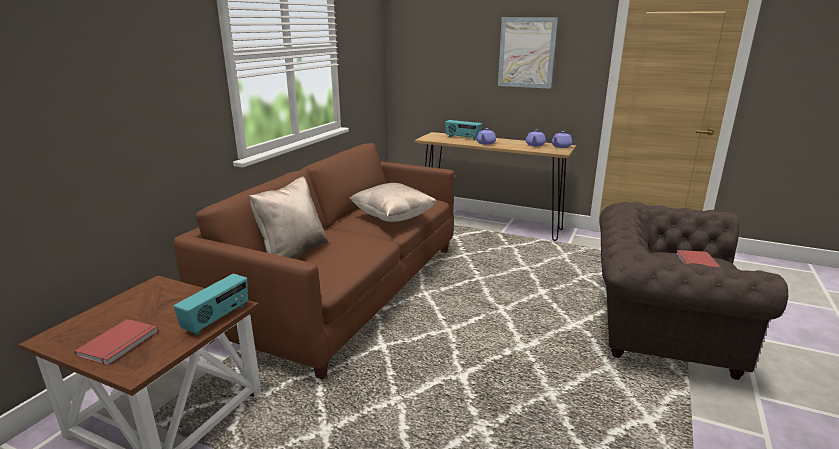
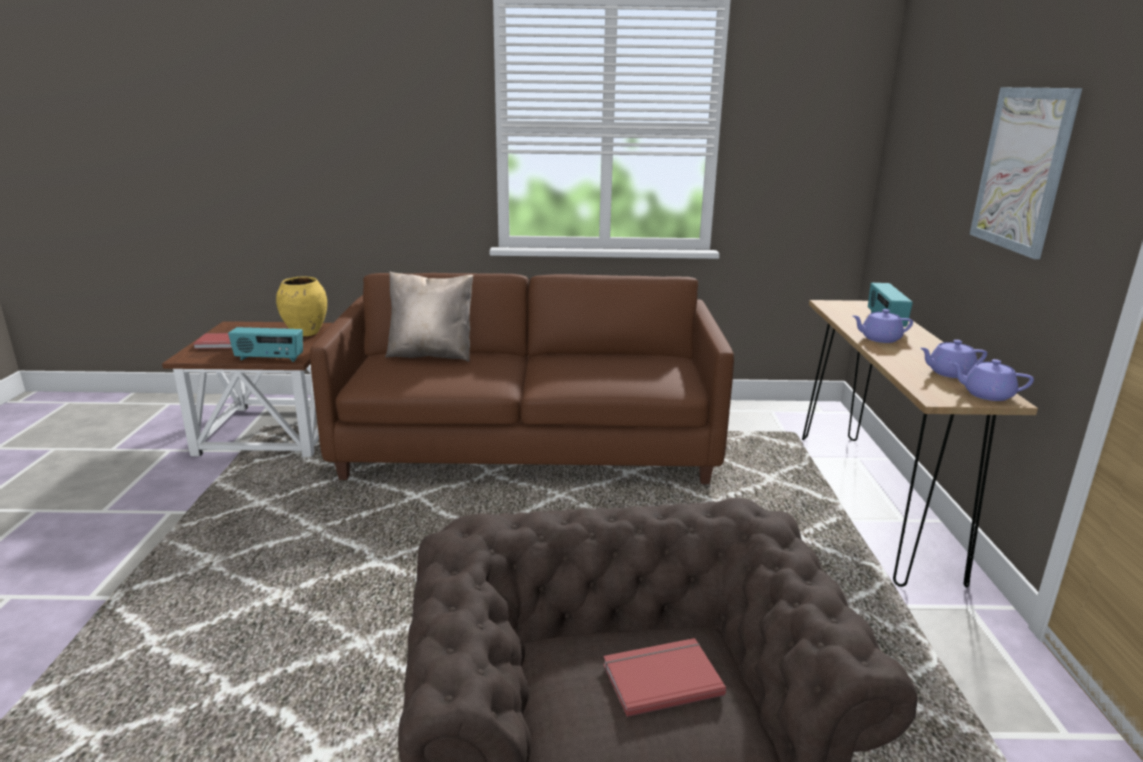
camera: 65 degrees right, 0 degrees up
beige pillow [349,183,437,222] -> none
none -> yellow vase [276,277,327,336]

